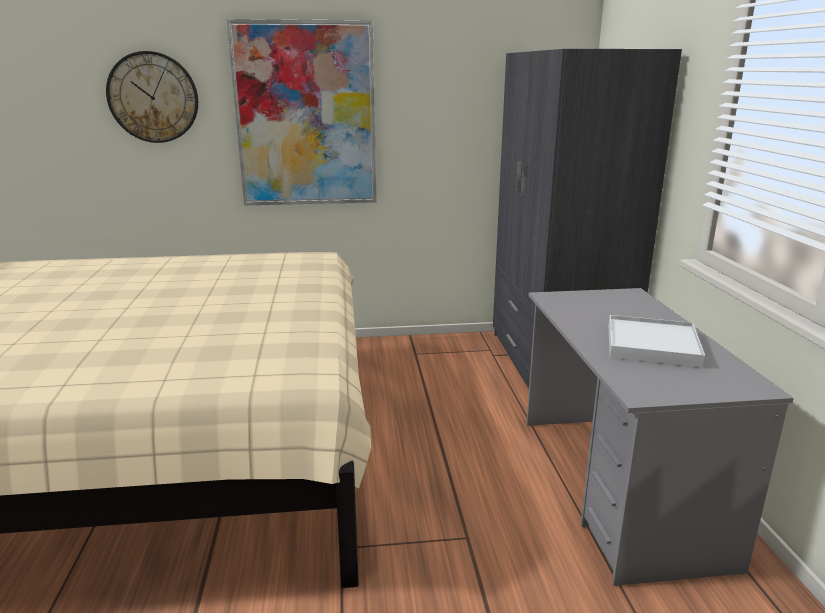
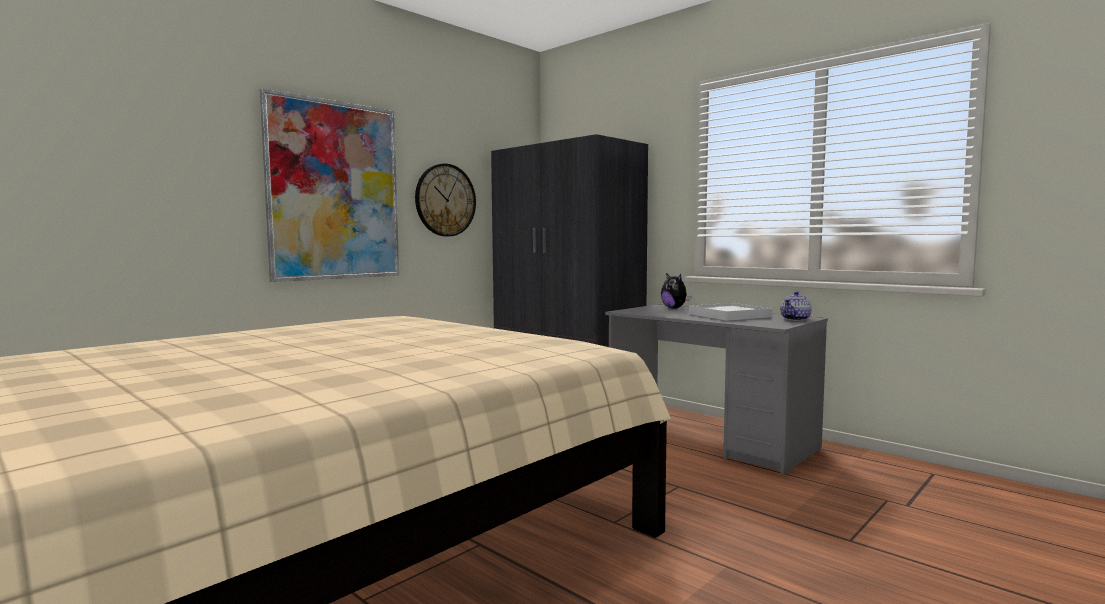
camera: 40 degrees left, 15 degrees down
wall clock [106,51,198,143] -> wall clock moved to [415,163,476,237]
none -> plush toy [661,273,691,309]
none -> teapot [781,291,812,321]

